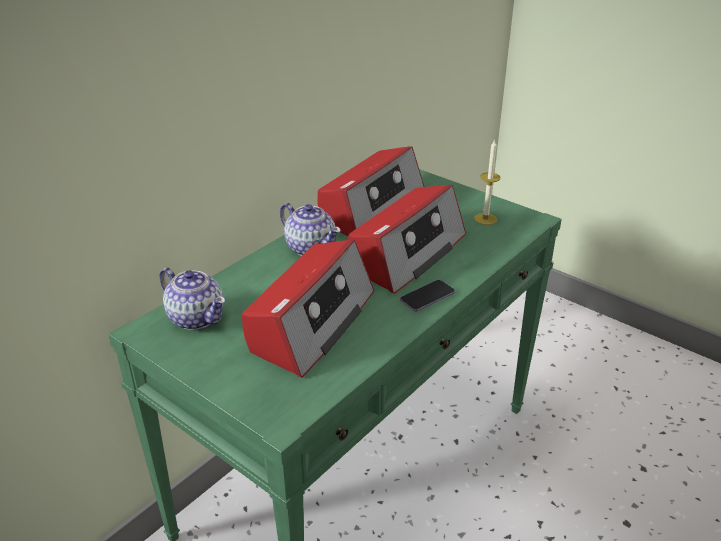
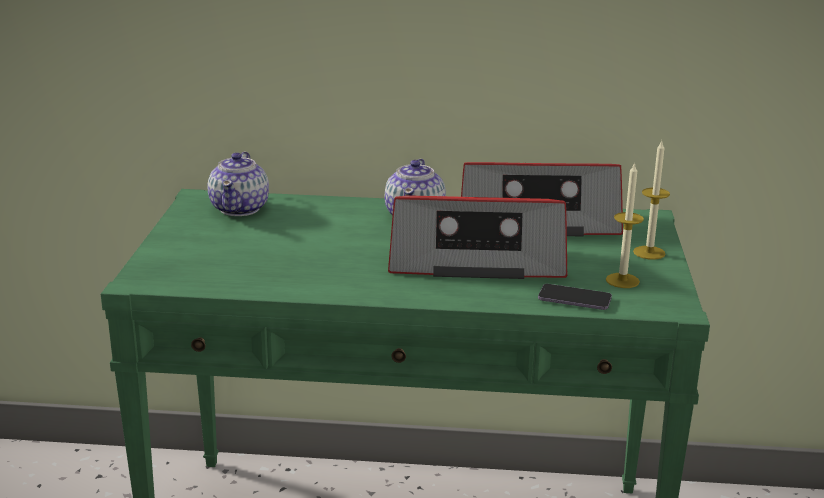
camera: 55 degrees right, 10 degrees down
radio [242,240,374,378] -> none
phone [400,280,455,311] -> phone moved to [538,284,612,310]
none -> candle [633,141,670,260]

